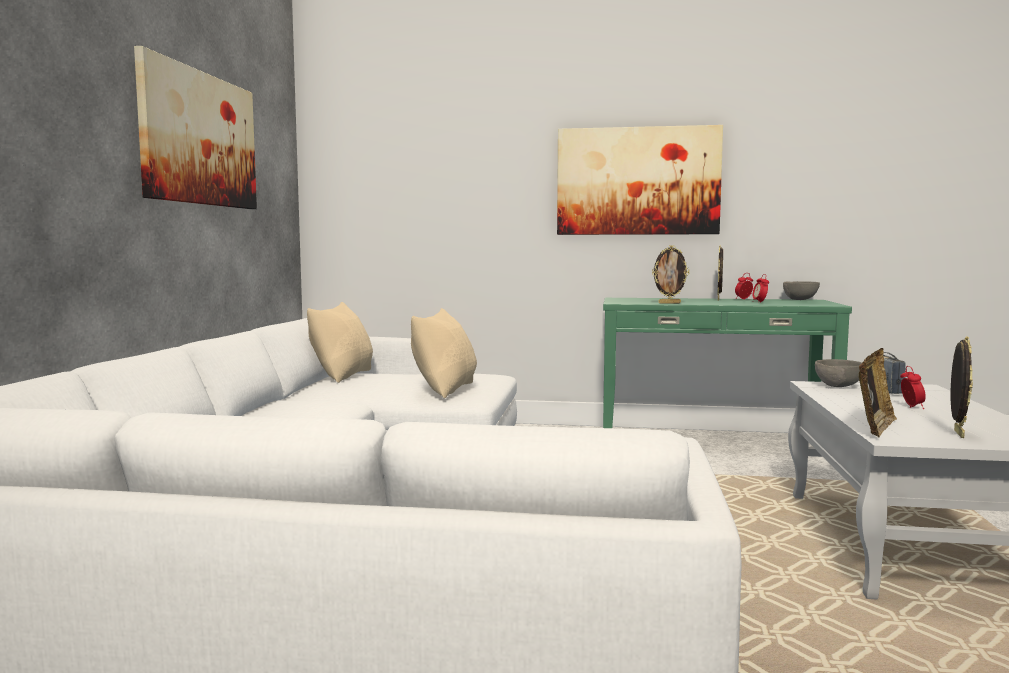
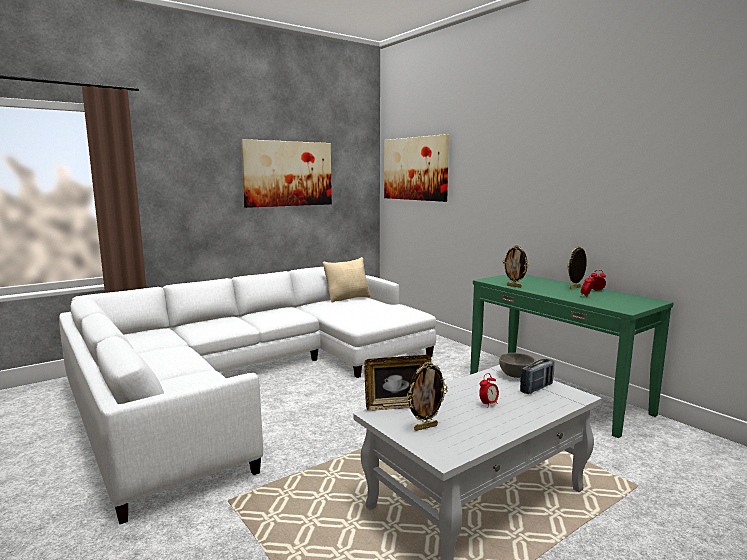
camera: 45 degrees right, 5 degrees up
beige pillow [411,308,477,398] -> none
picture [557,125,723,235] -> picture moved to [384,134,449,202]
grey bowl [783,281,820,300] -> none

